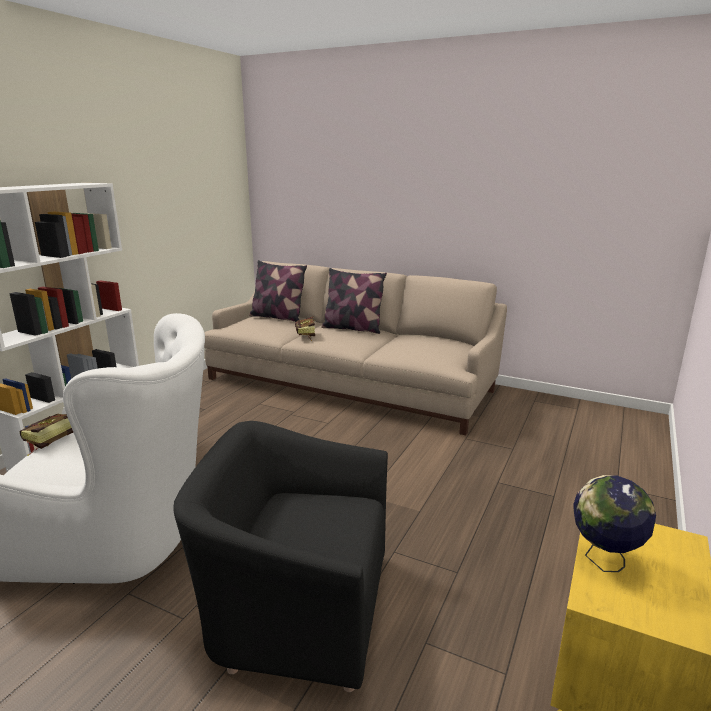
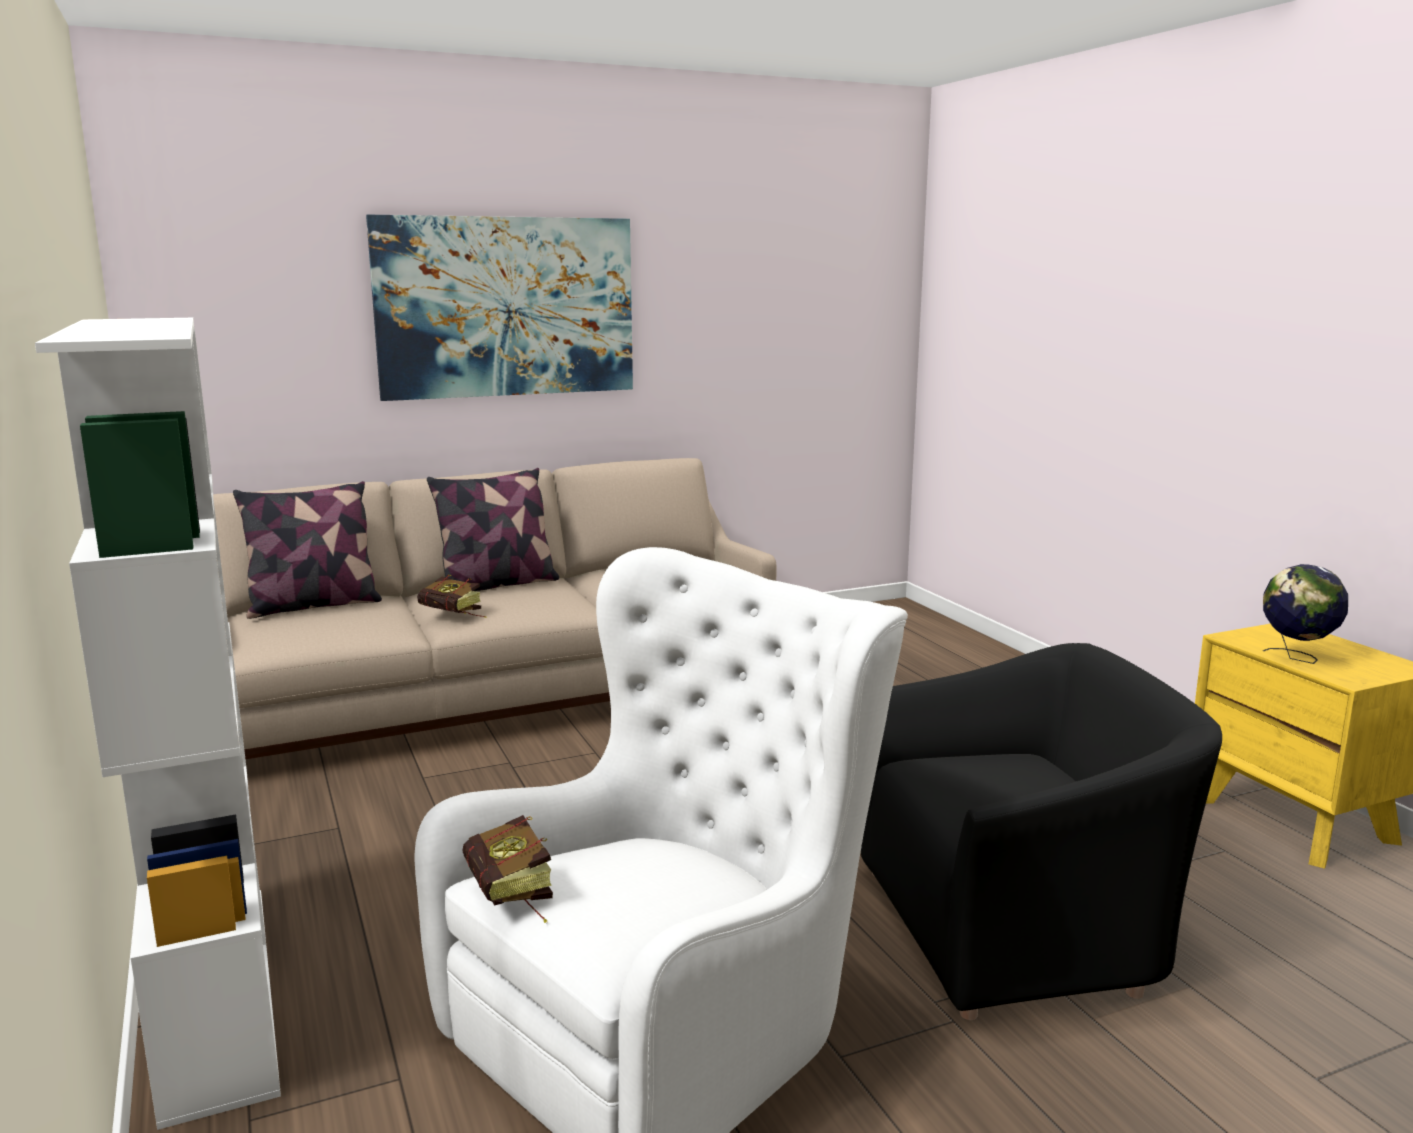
camera: 50 degrees left, 5 degrees down
black armchair [173,421,388,692] -> black armchair turned 150 degrees counterclockwise [861,643,1222,1020]
none -> picture [366,215,633,401]

